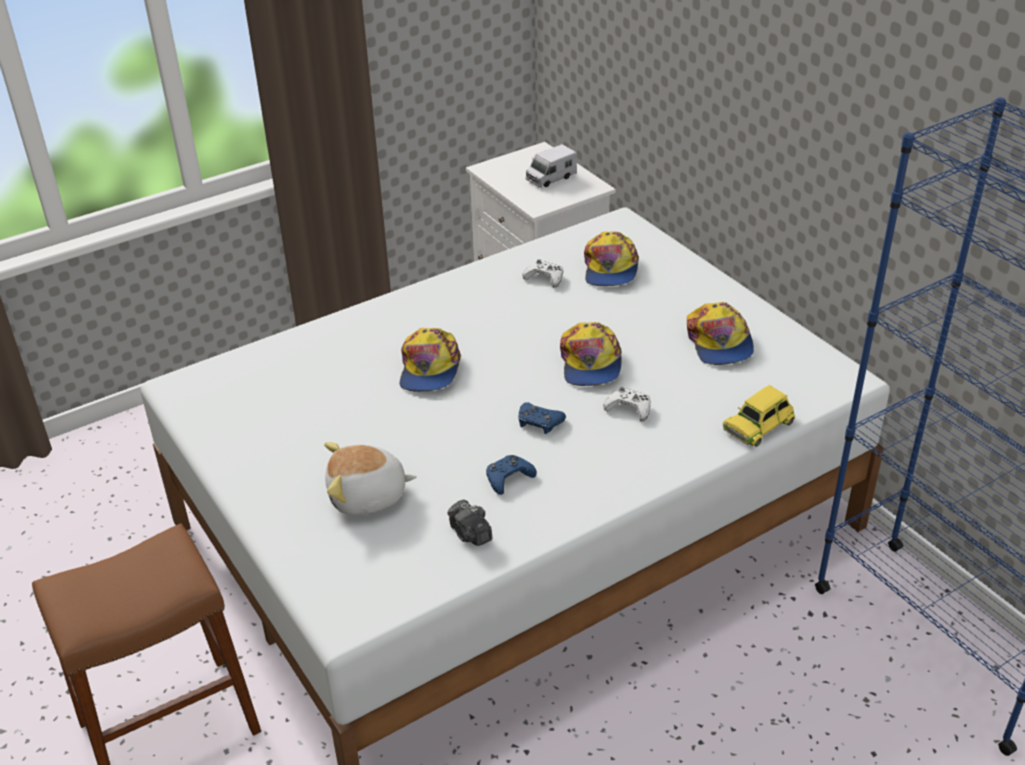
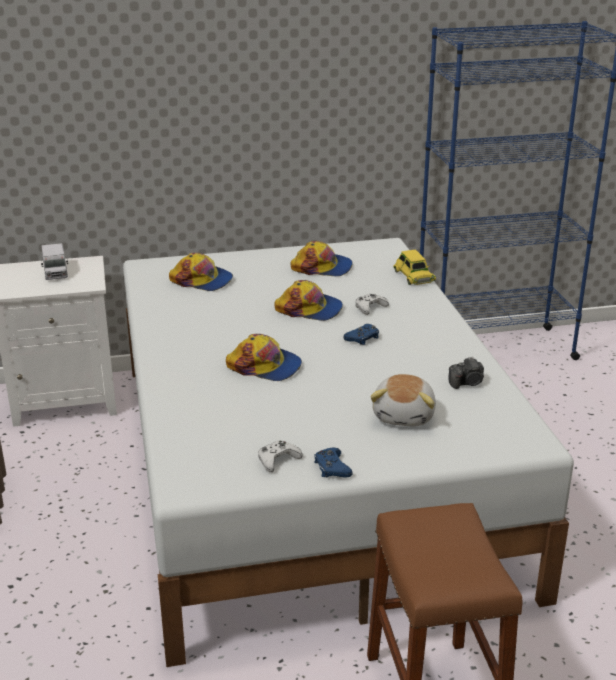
camera: 70 degrees left, 10 degrees down
blue game controller [486,455,537,495] -> blue game controller moved to [314,447,352,478]
white game controller [522,259,563,288] -> white game controller moved to [258,440,303,472]

